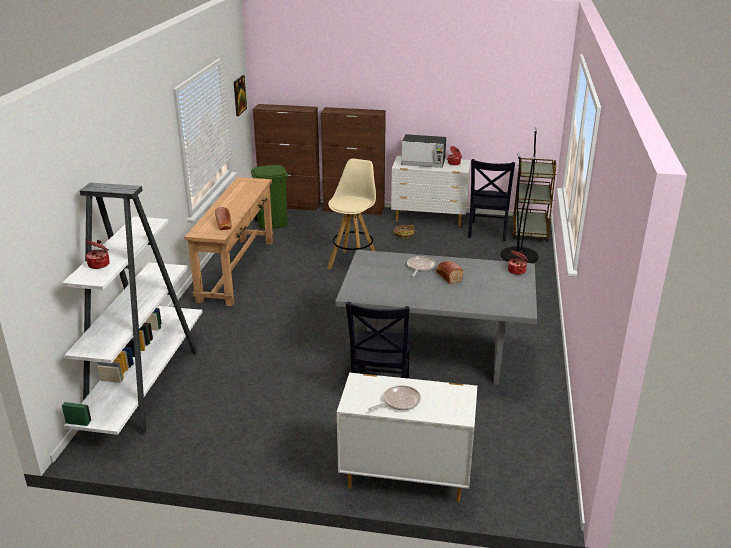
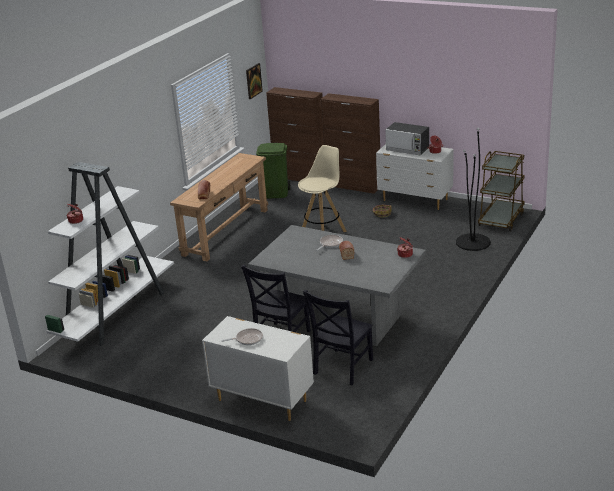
camera: 20 degrees right, 0 degrees up
black chair [468,159,515,241] -> black chair moved to [303,290,373,385]

